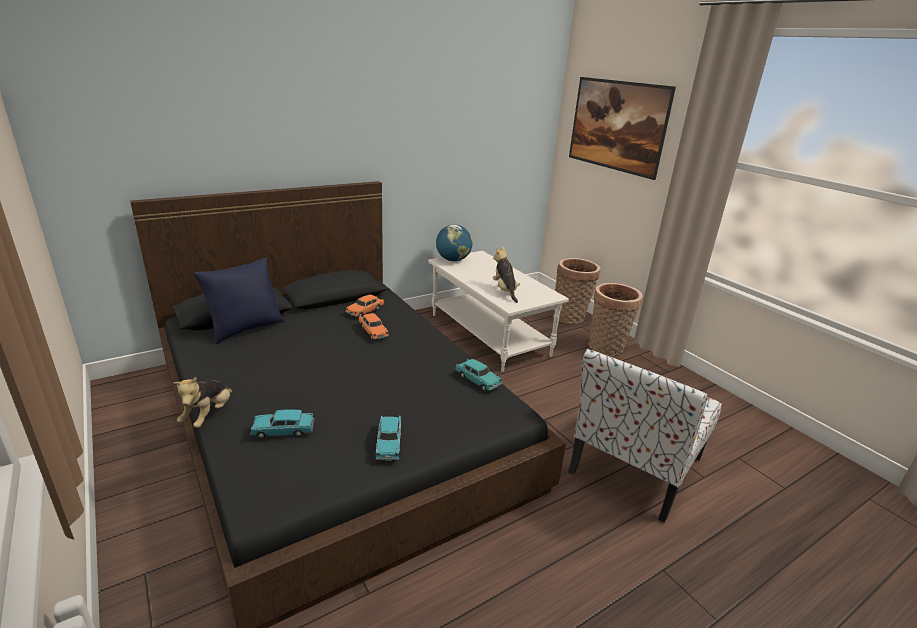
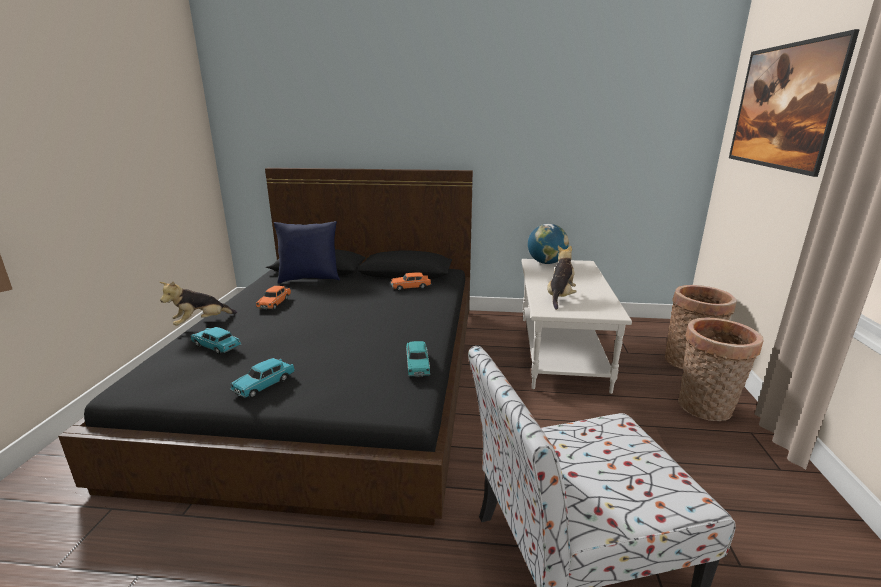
camera: 40 degrees right, 5 degrees down
orange toy car [358,313,389,340] -> orange toy car moved to [256,286,291,310]

